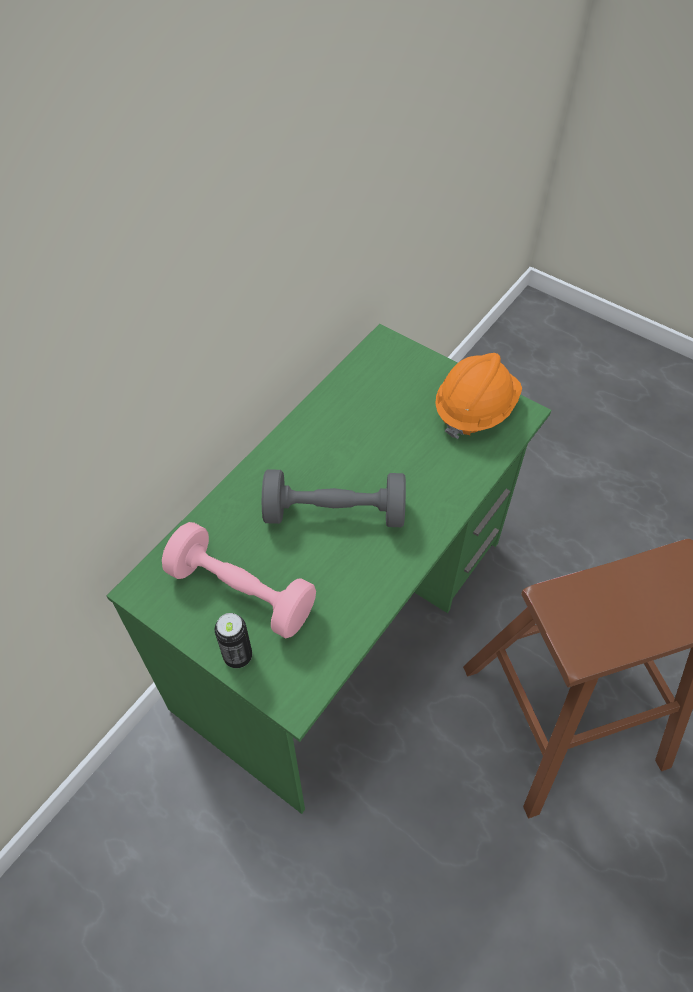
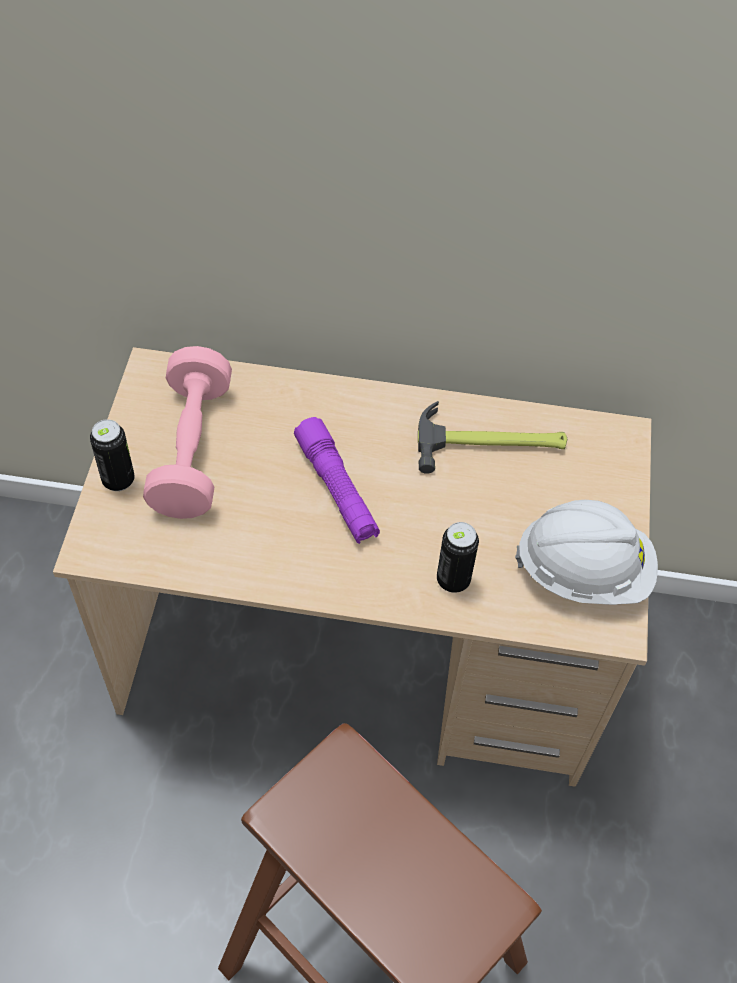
camera: 60 degrees right, 0 degrees up
green desk [107,324,551,814] -> beige desk [53,347,651,787]
grey dumbbell [262,469,406,527] -> purple flashlight [294,417,380,544]
orange hard hat [435,353,522,439] -> white hard hat [515,500,658,605]
none -> hammer [418,401,567,474]
none -> can [437,522,479,593]

